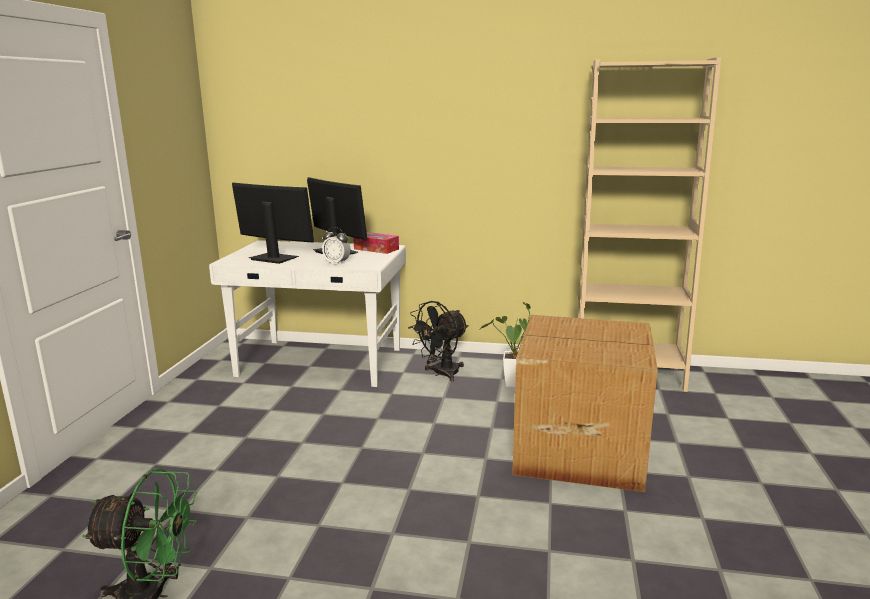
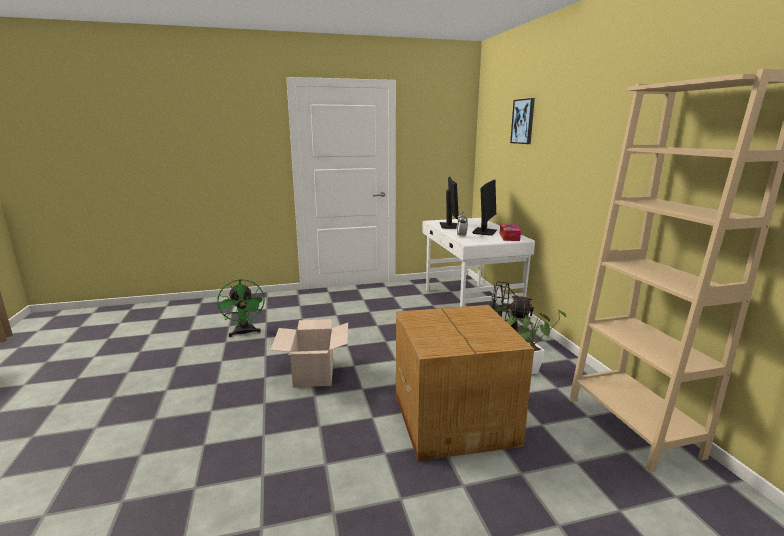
camera: 65 degrees right, 0 degrees up
none -> cardboard box [271,319,348,387]
none -> picture [510,98,535,144]

